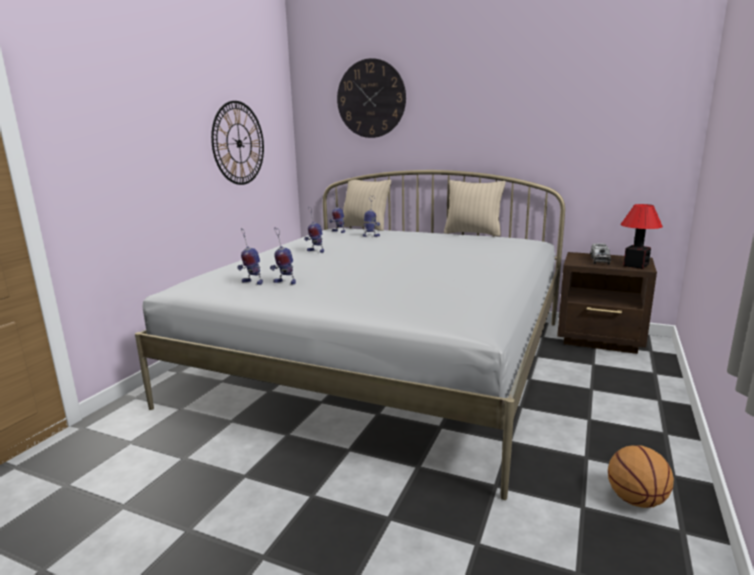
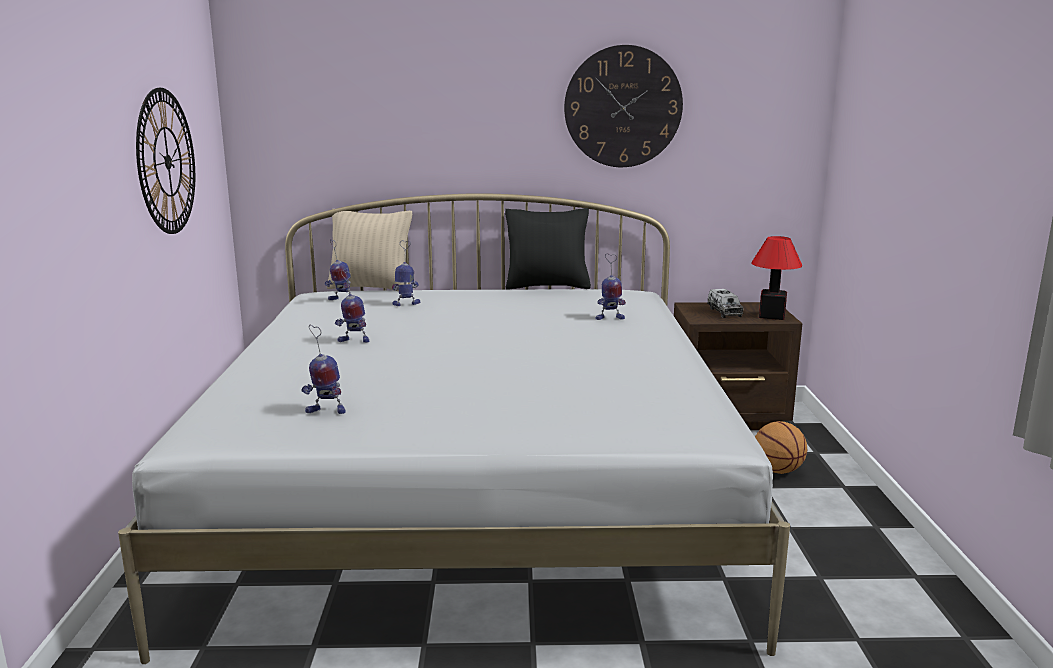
camera: 25 degrees left, 0 degrees up
toy robot [270,228,296,284] -> toy robot moved to [595,254,626,320]
wall clock [337,58,406,138] -> wall clock moved to [564,45,683,167]
beige pillow [444,180,506,237] -> black pillow [505,208,591,290]
basketball [608,445,674,508] -> basketball moved to [755,421,807,474]

